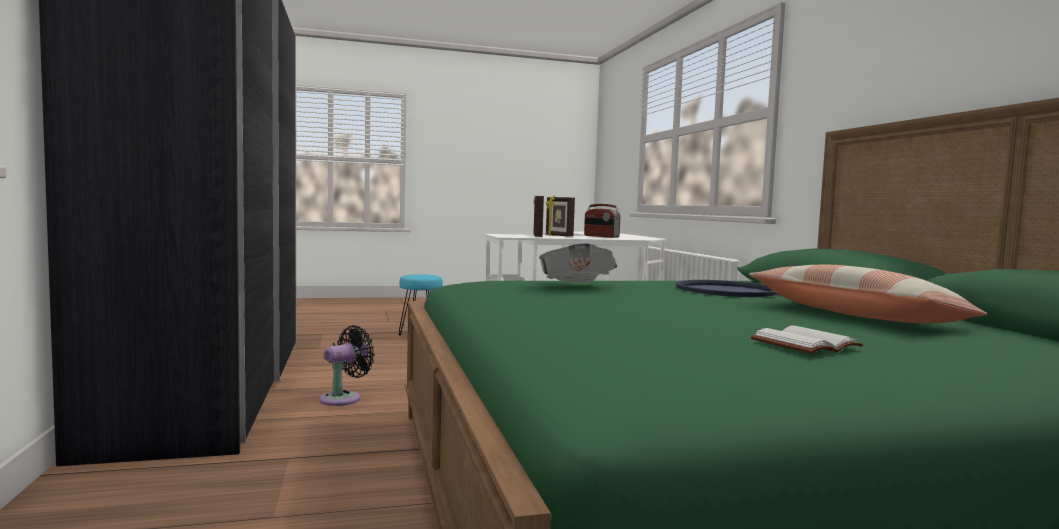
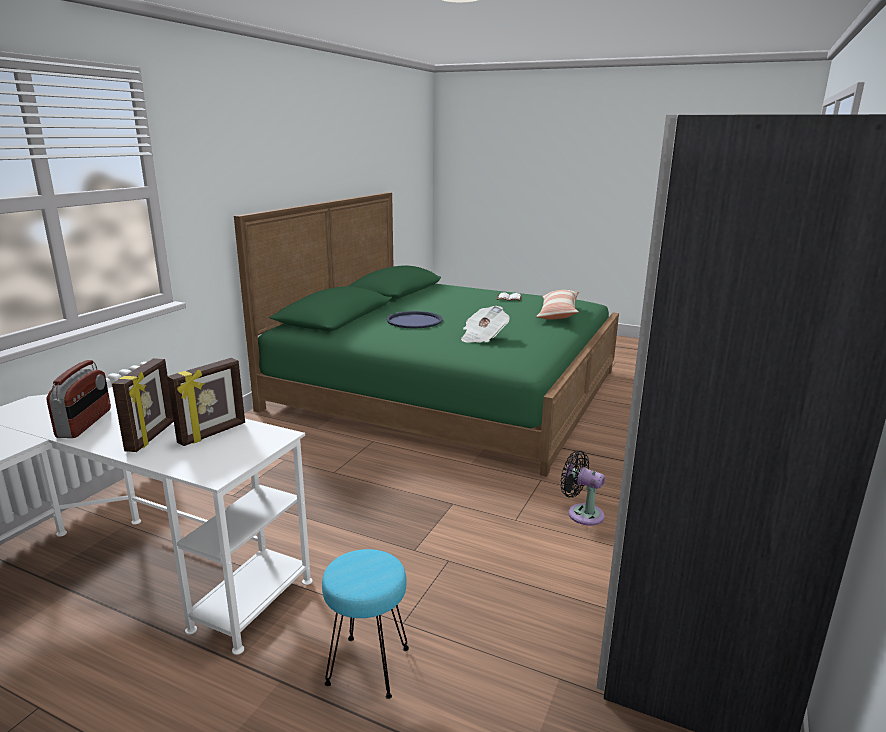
camera: 140 degrees left, 15 degrees up
black fan [319,325,374,406] -> black fan turned 45 degrees clockwise [561,451,605,526]
pillow [749,265,987,323] -> pillow moved to [536,290,579,319]

